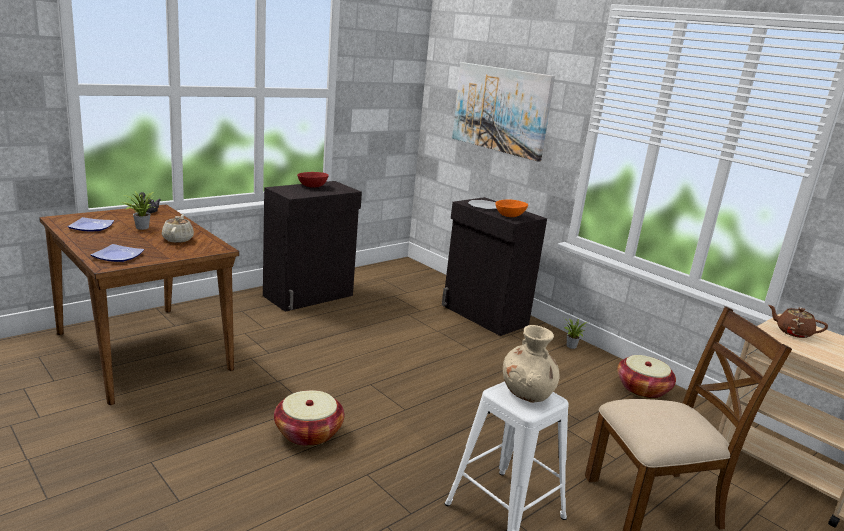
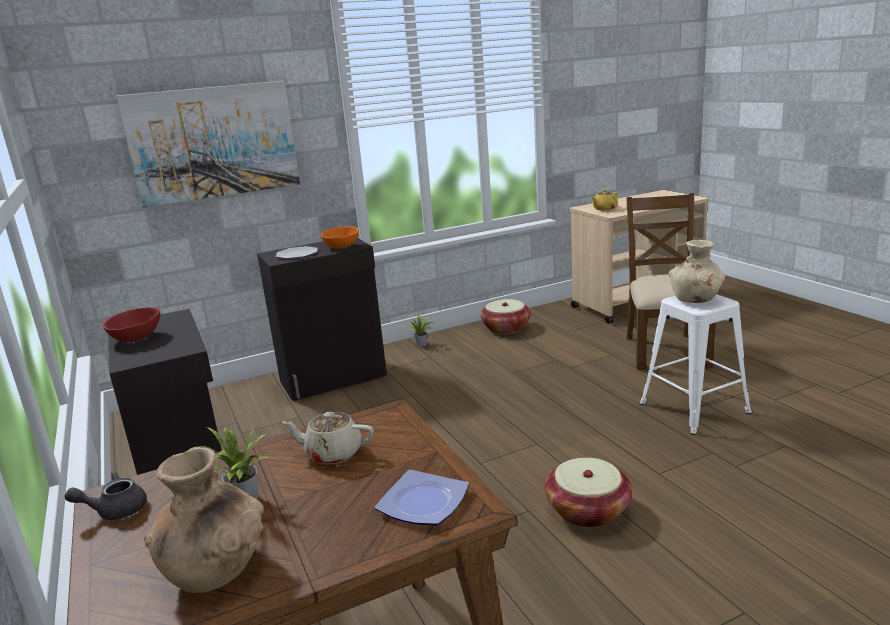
camera: 70 degrees left, 0 degrees up
plate [67,217,114,231] -> brown vase [144,447,264,593]
brown teapot [768,305,828,338] -> yellow teapot [592,189,618,210]

